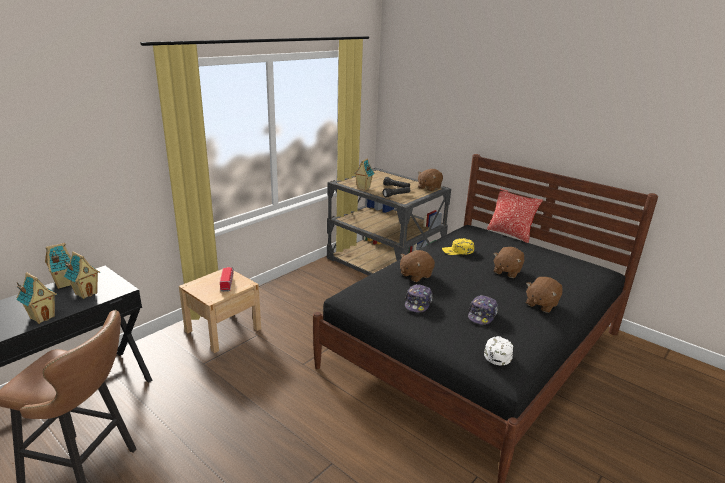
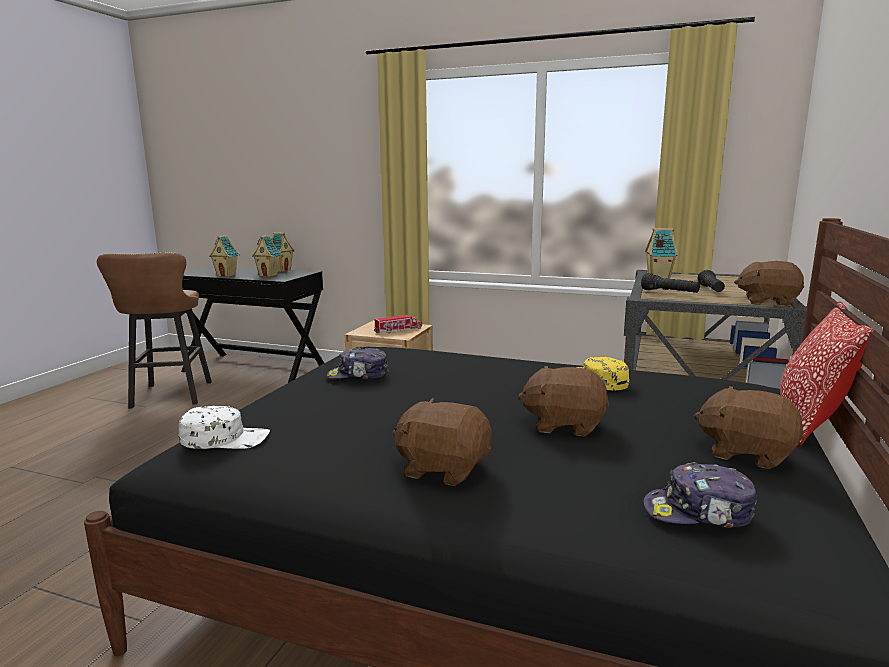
camera: 70 degrees right, 10 degrees down
brown plush toy [400,250,435,282] -> brown plush toy moved to [694,386,804,469]
cap [468,295,498,325] -> cap moved to [643,462,757,528]

